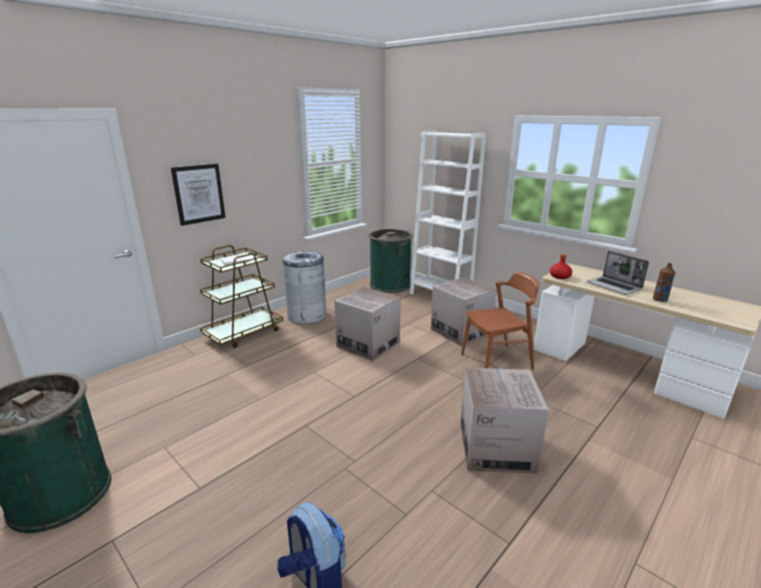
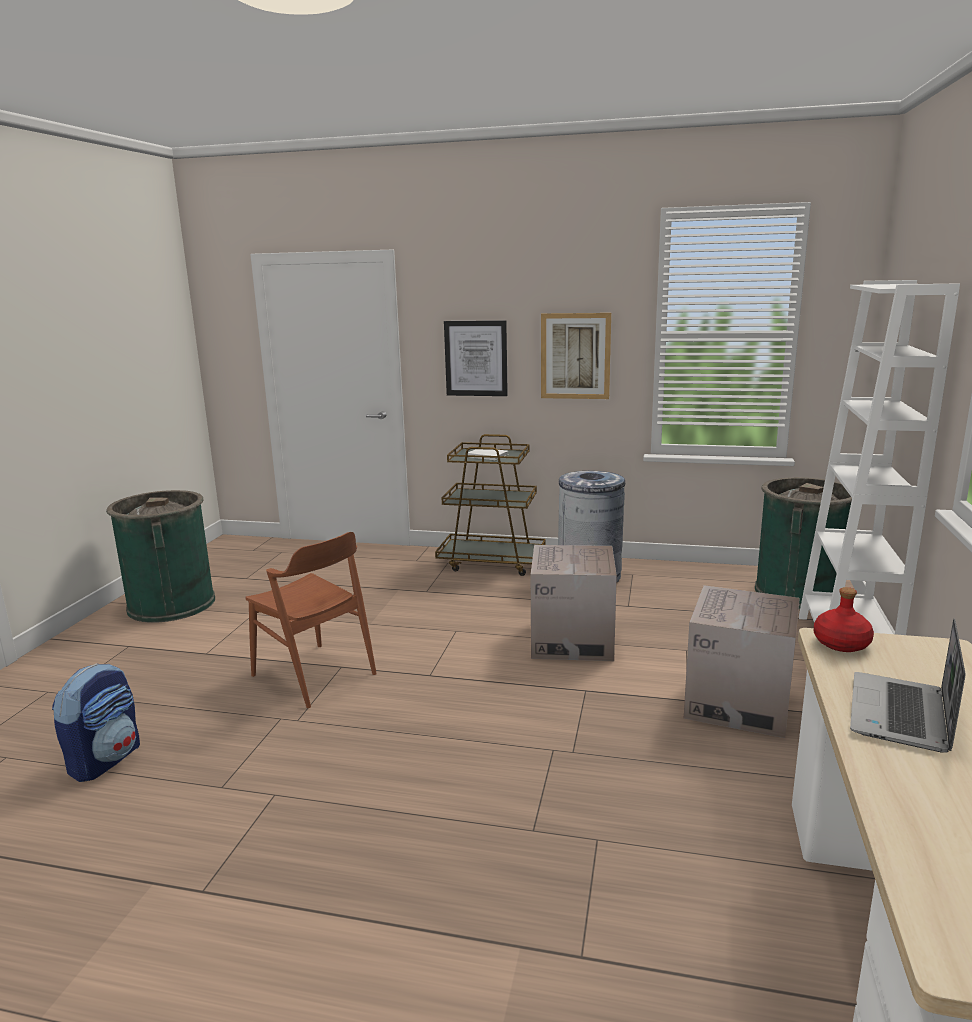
camera: 60 degrees right, 5 degrees down
cardboard box [460,368,549,474] -> none
brown chair [461,271,539,369] -> brown chair moved to [246,532,377,708]
brown bottle [653,263,676,302] -> none
none -> picture [541,313,611,399]

